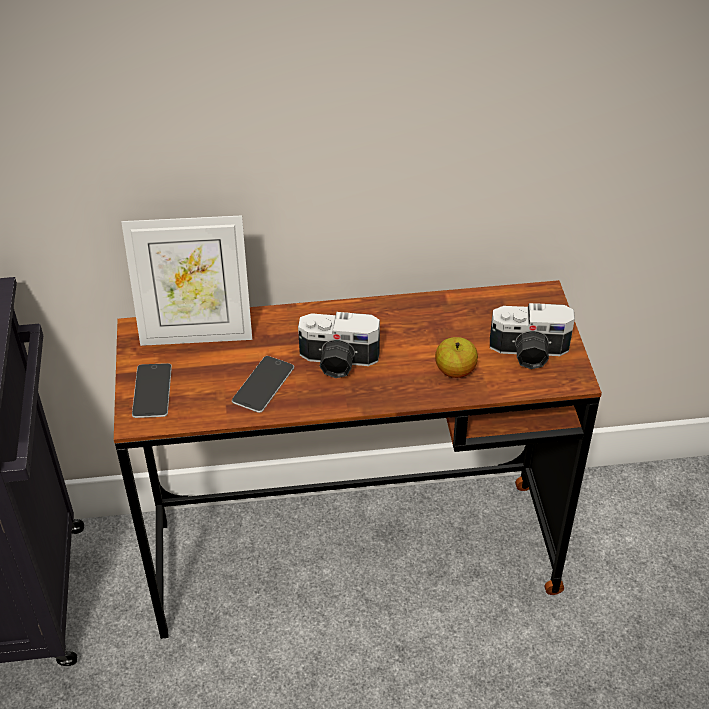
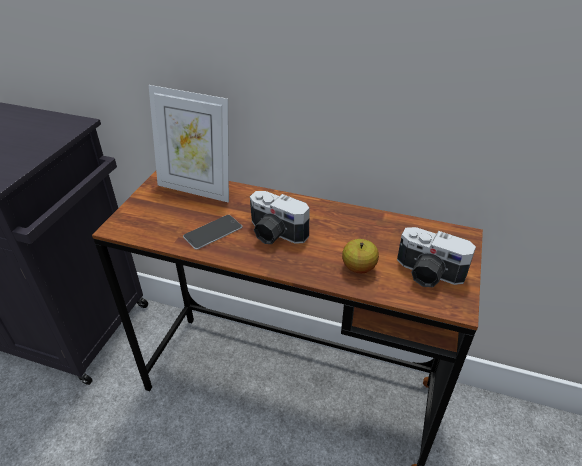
camera: 25 degrees right, 5 degrees down
phone [132,363,172,418] -> none

